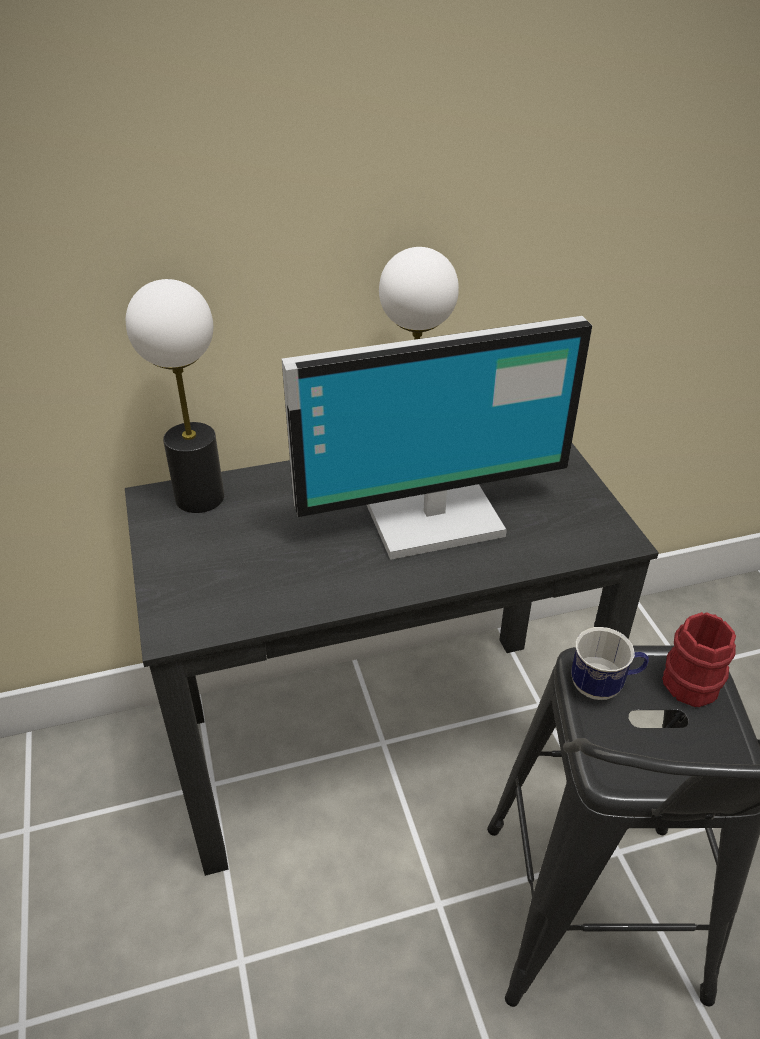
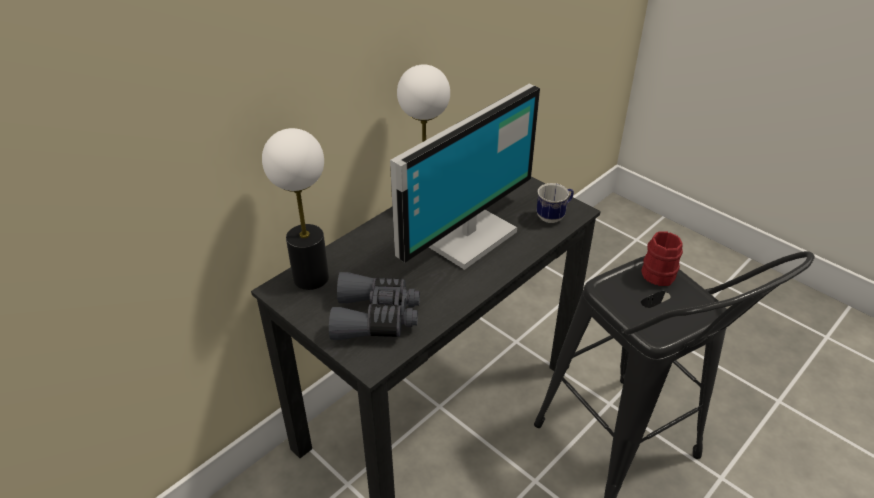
camera: 30 degrees left, 0 degrees up
mug [571,627,649,700] -> mug moved to [537,183,574,223]
none -> grey binoculars [329,272,420,340]

